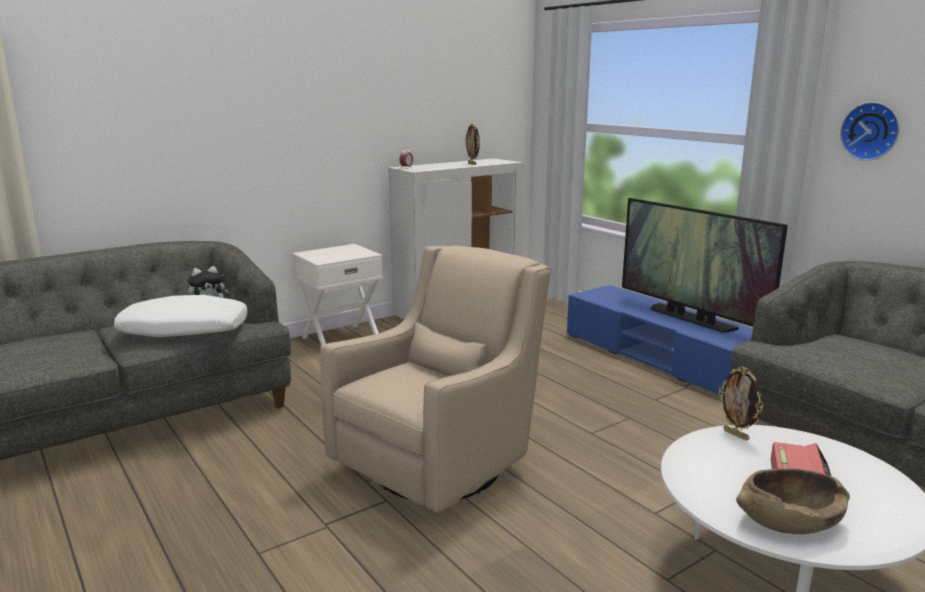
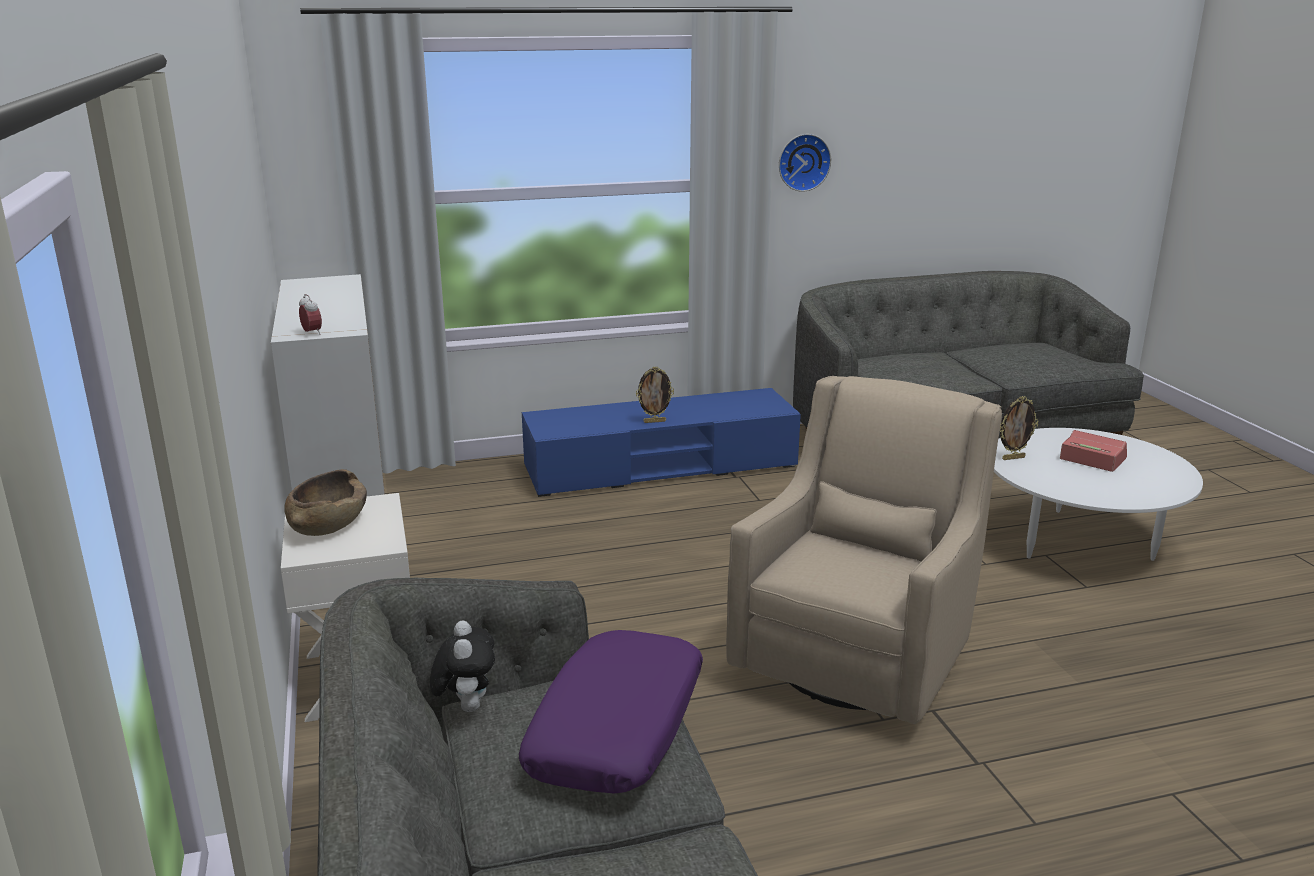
camera: 70 degrees left, 5 degrees up
white pillow [114,295,248,337] -> purple pillow [519,630,703,793]
beige armchair [320,246,551,513] -> beige armchair turned 60 degrees clockwise [726,376,1002,724]
picture frame [465,123,480,165] -> picture frame moved to [636,367,674,423]
television [622,198,788,333] -> none
brown bowl [736,468,850,534] -> brown bowl moved to [284,469,367,536]

